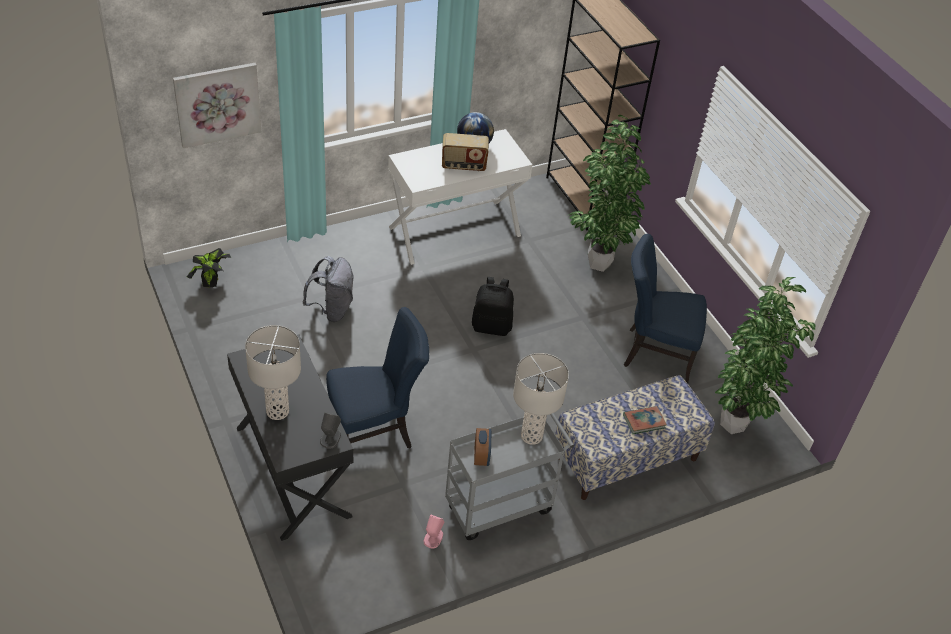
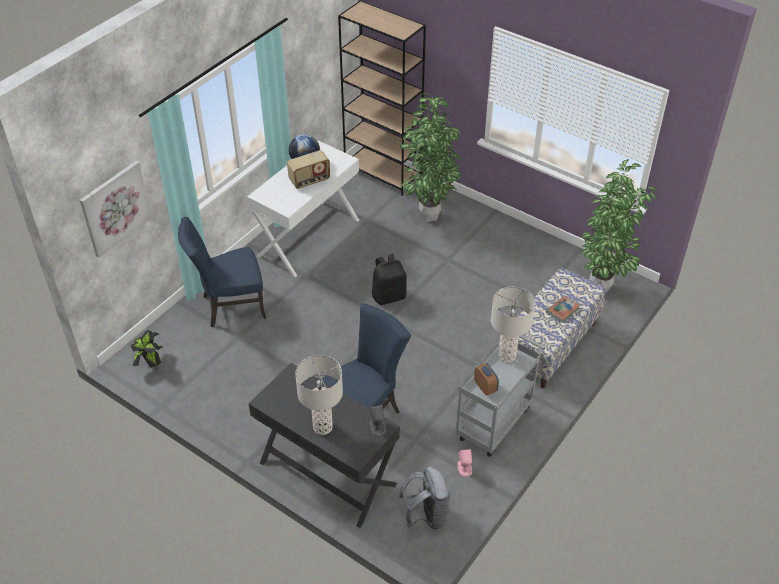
camera: 25 degrees left, 0 degrees up
grey backpack [303,256,354,322] -> grey backpack moved to [399,467,450,529]
blue chair [624,234,707,383] -> blue chair moved to [178,217,266,328]

